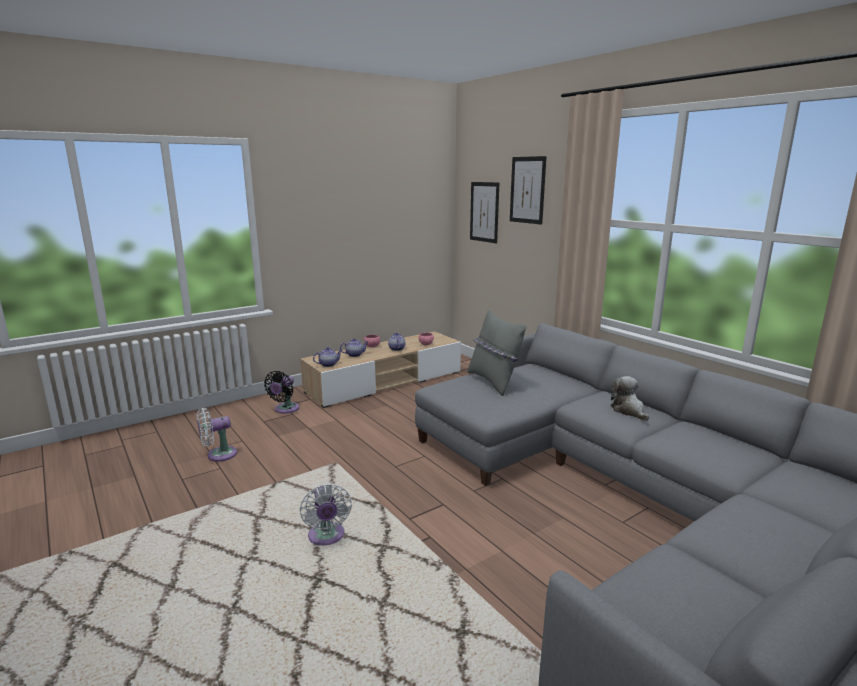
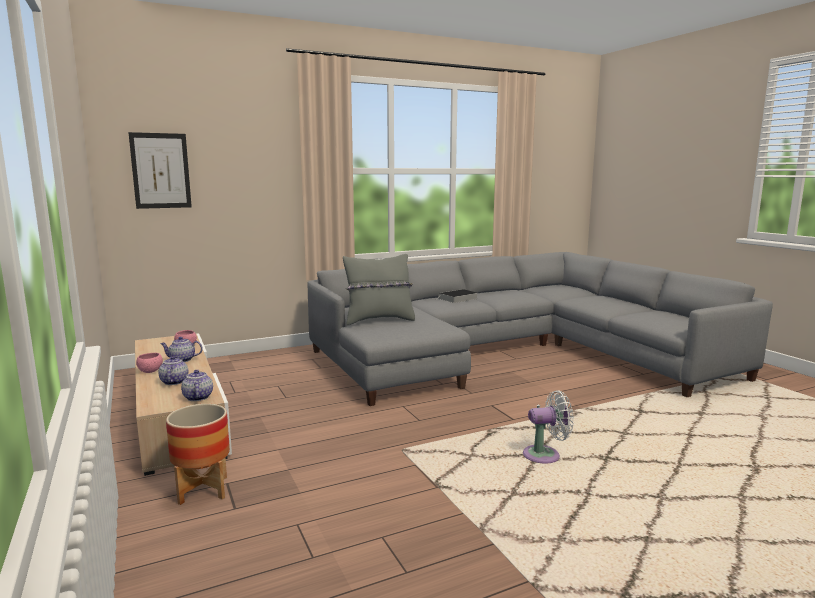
camera: 80 degrees left, 5 degrees down
white fan [197,408,237,462] -> none
black fan [264,371,299,414] -> planter [166,404,230,505]
picture [510,156,546,225] -> none
plush toy [611,376,649,421] -> book [437,289,477,303]

